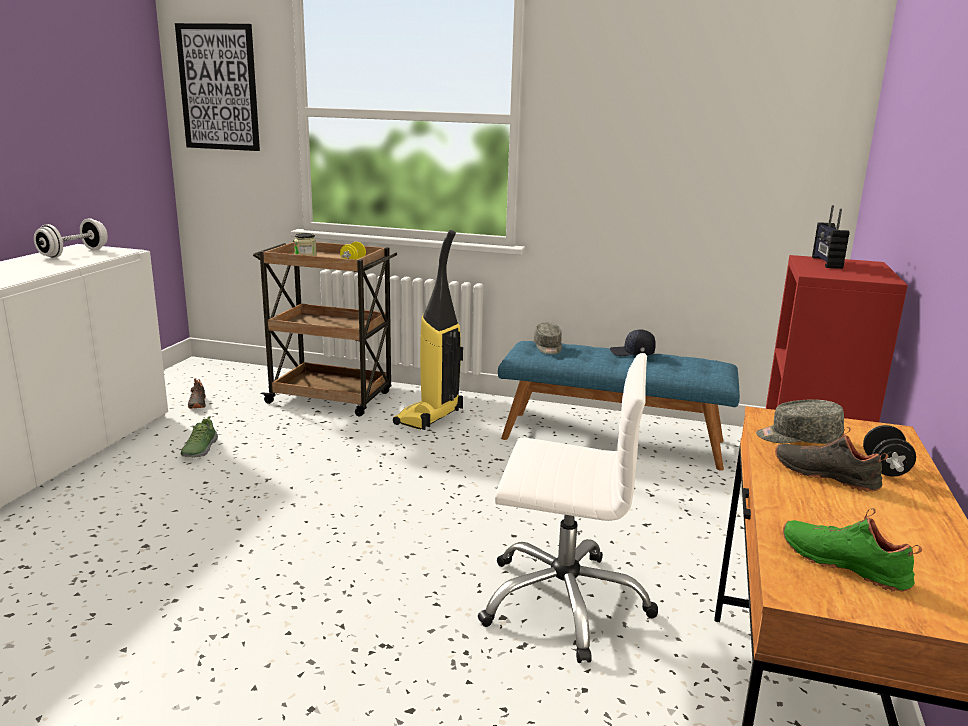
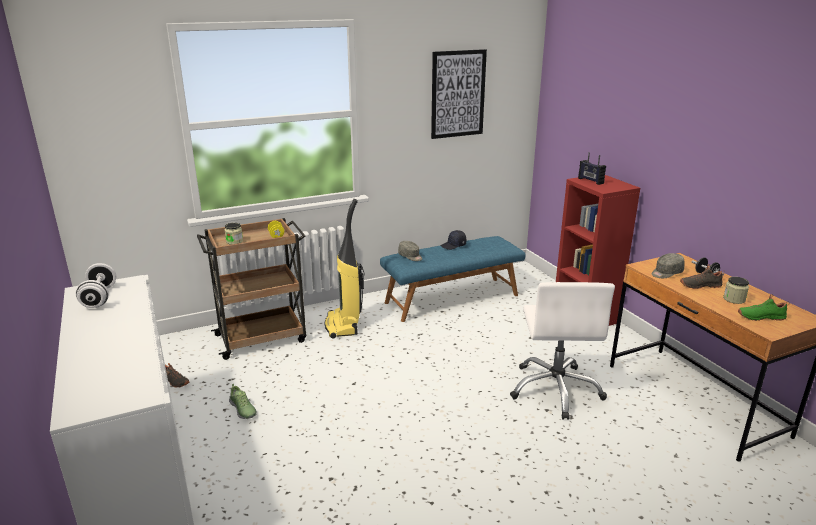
camera: 40 degrees left, 5 degrees up
picture [175,23,260,151] -> picture moved to [431,49,487,139]
white office chair [477,353,658,663] -> white office chair turned 120 degrees clockwise [510,282,615,420]
none -> jar [723,277,749,304]

